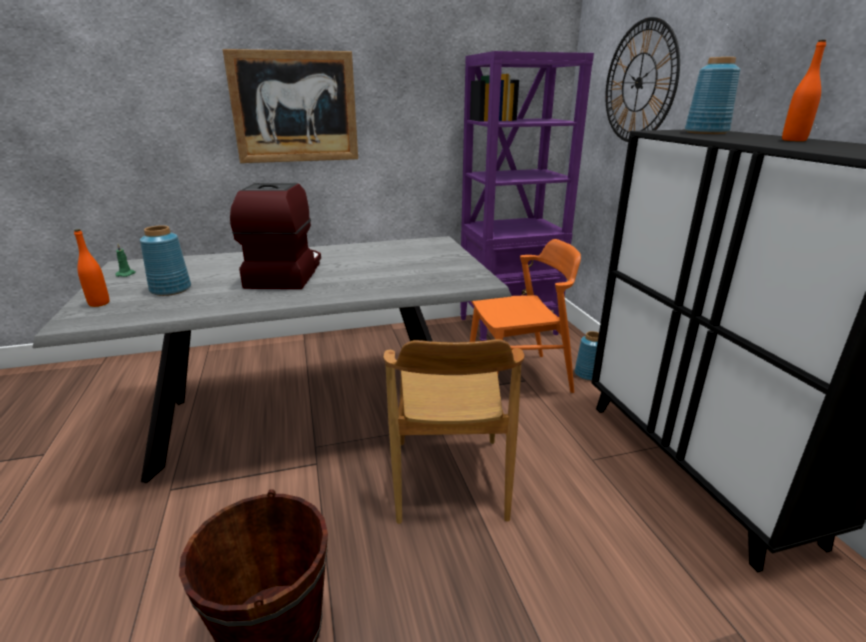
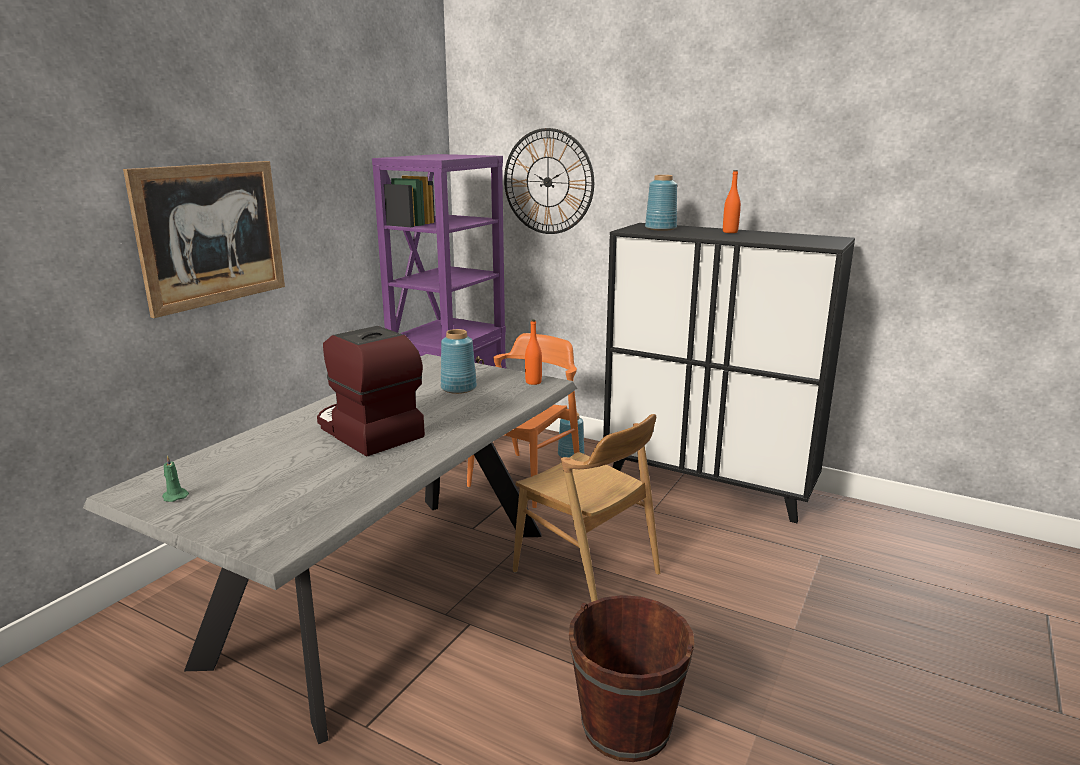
camera: 45 degrees left, 5 degrees down
orange bottle [74,229,109,307] -> orange bottle moved to [525,319,542,385]
blue vase [140,225,191,296] -> blue vase moved to [441,329,477,394]

